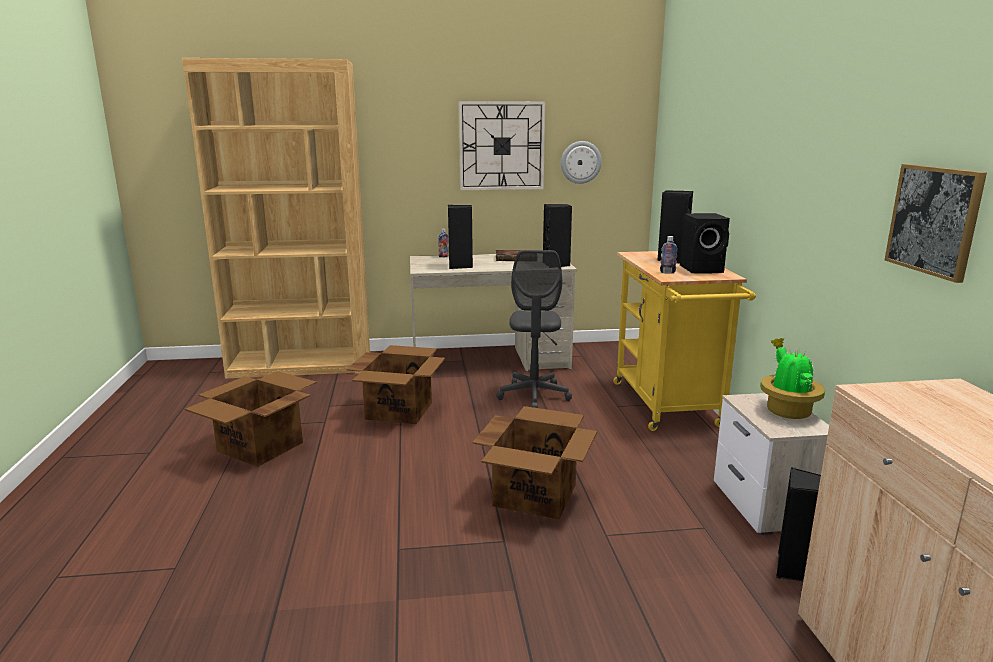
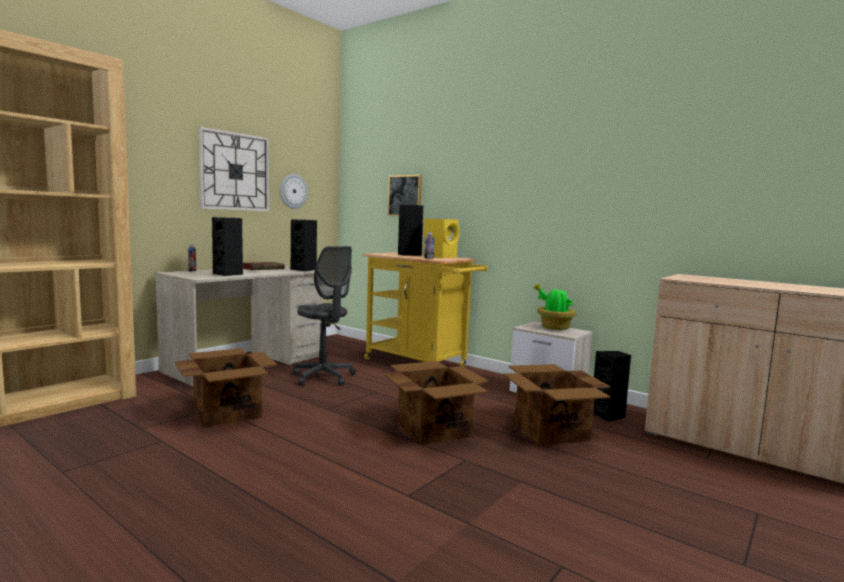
camera: 45 degrees left, 10 degrees down
cardboard box [185,371,317,467] -> cardboard box moved to [503,364,611,445]
black speaker [680,213,730,274] -> yellow speaker [423,219,460,258]
picture [885,164,987,283] -> picture moved to [388,175,422,216]

